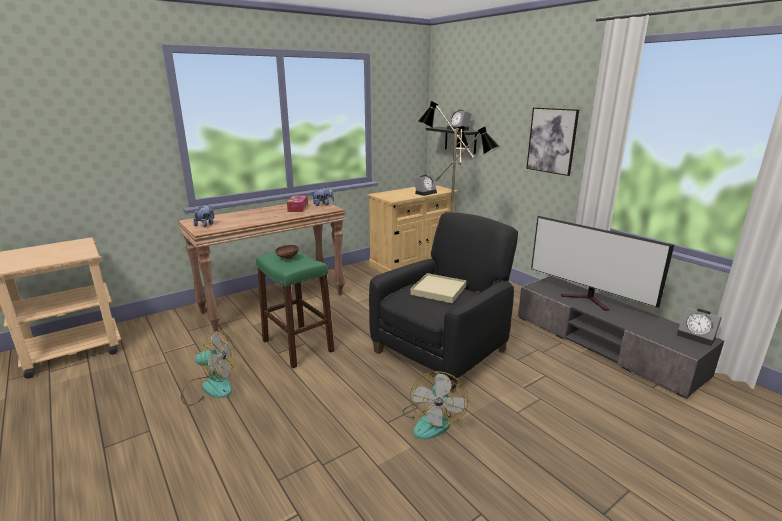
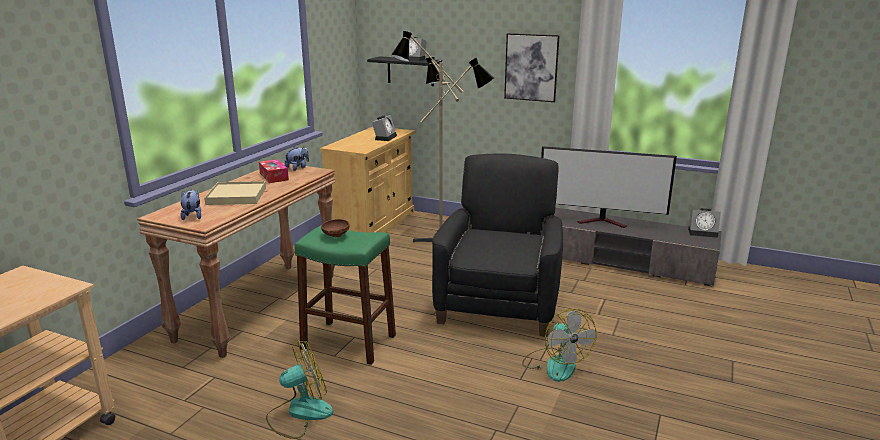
camera: 30 degrees left, 0 degrees up
beige tray [411,273,467,303] -> beige tray moved to [204,181,266,205]

